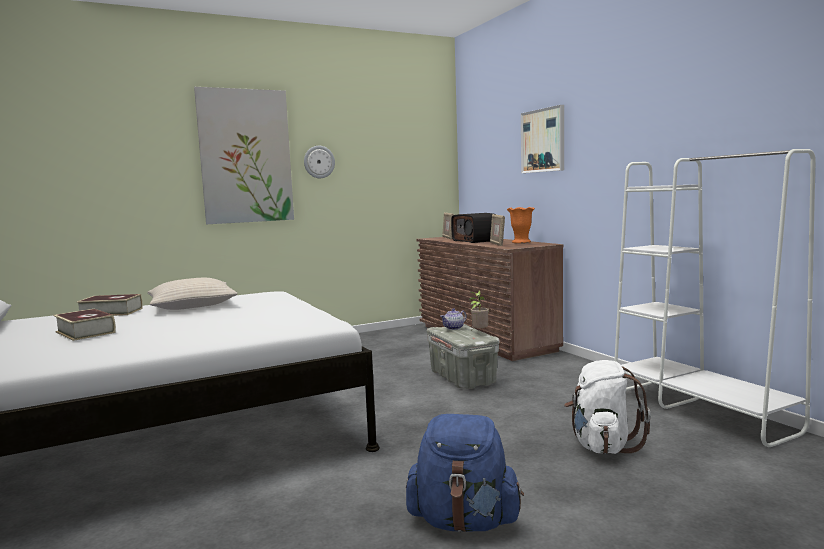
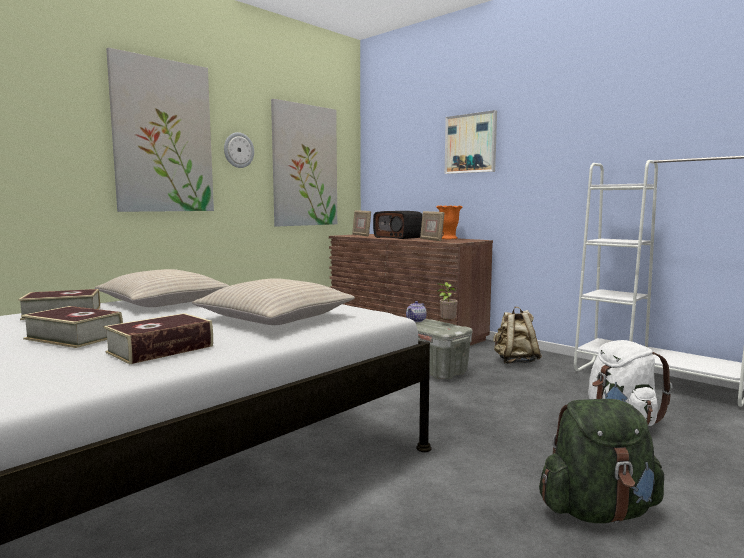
camera: 20 degrees left, 0 degrees up
blue backpack [406,414,524,532] -> green backpack [539,399,664,523]
none -> book [104,313,213,364]
none -> beige pillow [192,278,355,325]
none -> picture [271,99,337,226]
none -> beige backpack [493,307,542,364]

